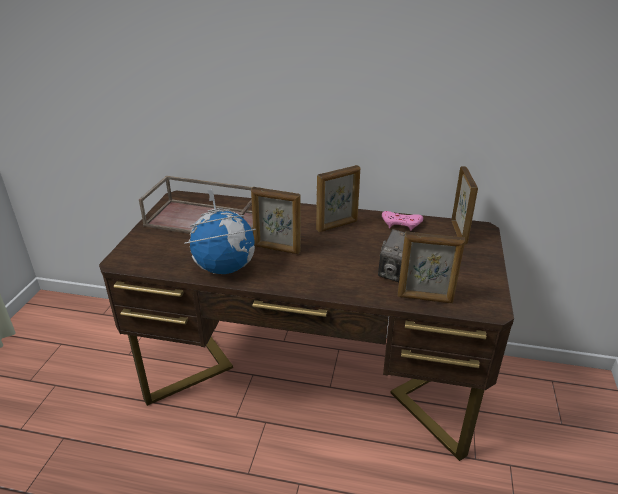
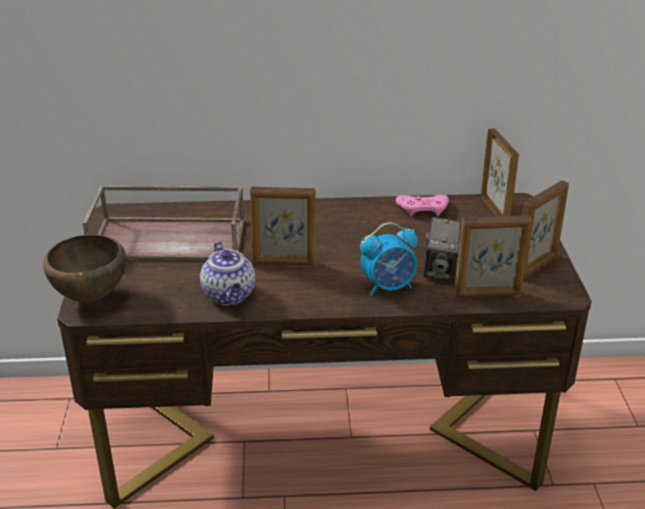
camera: 15 degrees left, 0 degrees up
globe [184,189,256,274] -> teapot [200,241,255,305]
picture frame [316,165,360,232] -> picture frame moved to [522,181,569,278]
none -> brown bowl [43,235,126,303]
none -> alarm clock [360,222,418,296]

